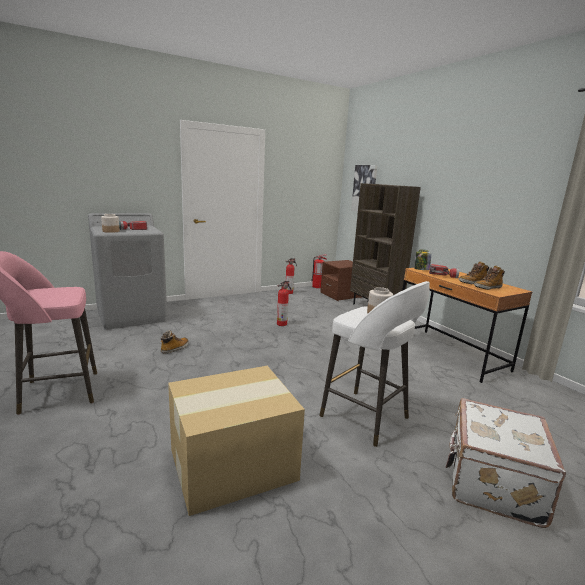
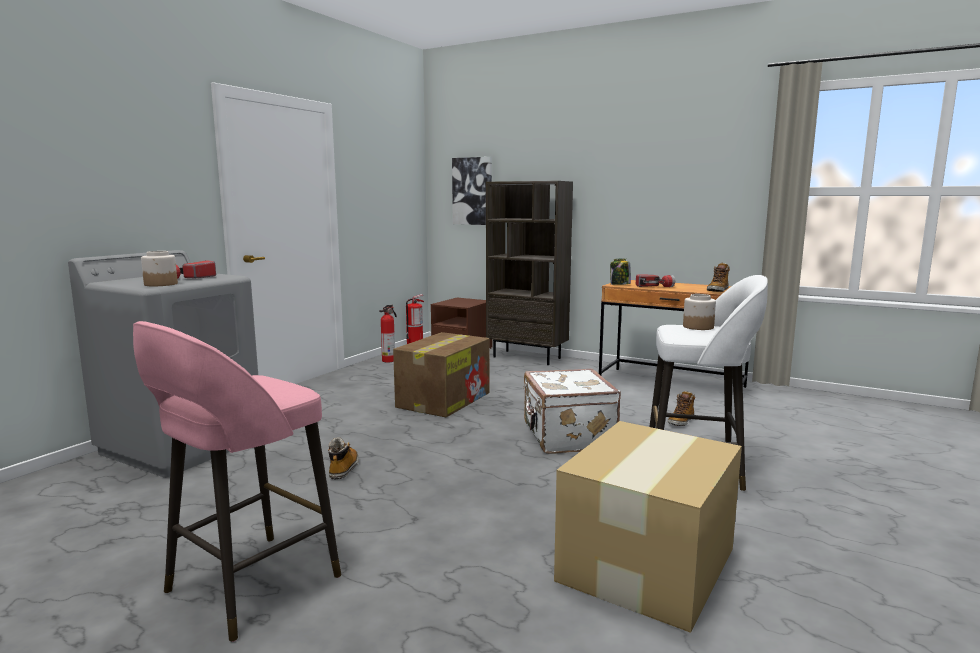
camera: 30 degrees left, 5 degrees down
fire extinguisher [277,281,291,326] -> cardboard box [393,332,490,417]
white suitcase [446,398,566,528] -> white suitcase moved to [523,369,621,454]
boot [459,261,489,284] -> boot moved to [668,391,695,426]

